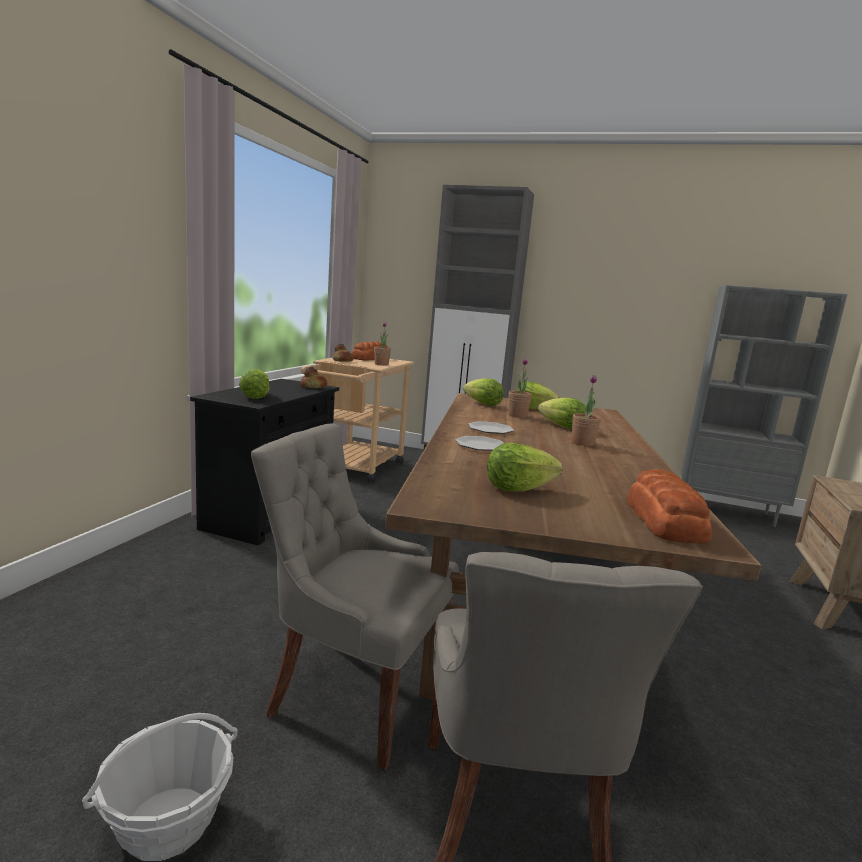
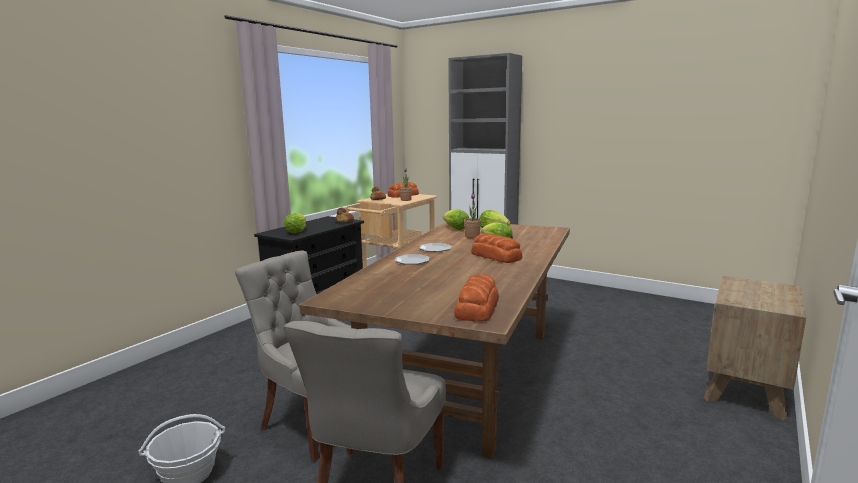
camera: 15 degrees right, 0 degrees up
lettuce [487,443,563,491] -> none
potted plant [571,375,601,446] -> bread [471,234,522,263]
grey bookcase [681,285,848,527] -> none

